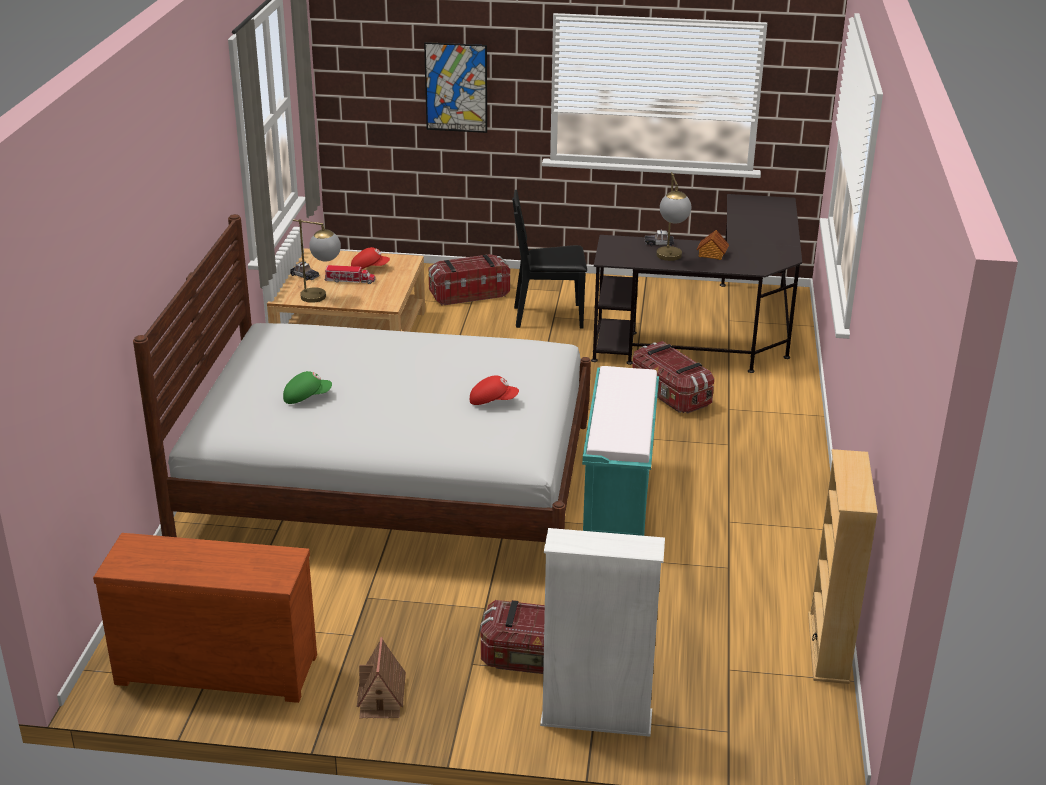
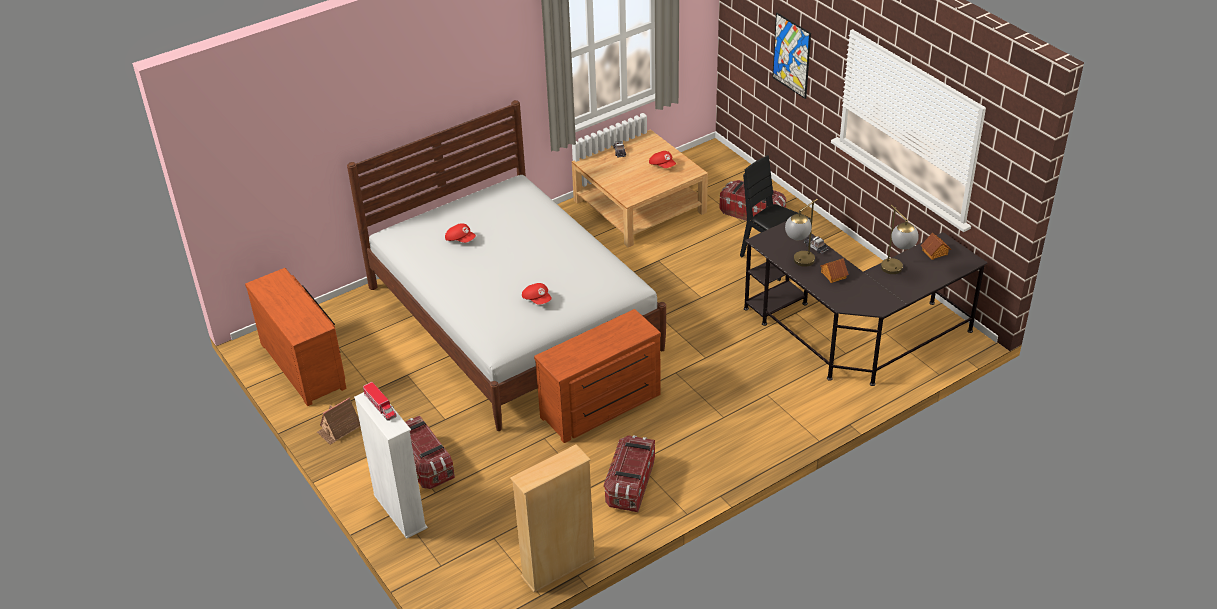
camera: 50 degrees right, 10 degrees up
green cap [283,371,332,404] -> red cap [445,223,476,243]
table lamp [293,219,341,303] -> table lamp moved to [881,205,919,274]
toy truck [324,265,375,284] -> toy truck moved to [363,382,397,420]
turquoise bench [582,366,659,536] -> brown dresser [534,309,661,443]
storage box [632,341,714,413] -> storage box moved to [604,435,655,512]
none -> toy house [921,233,951,260]

